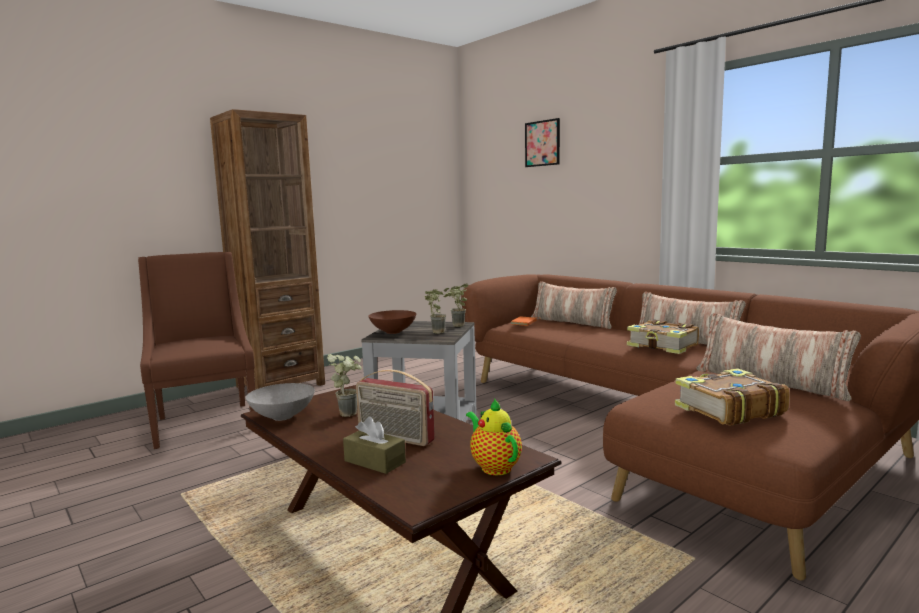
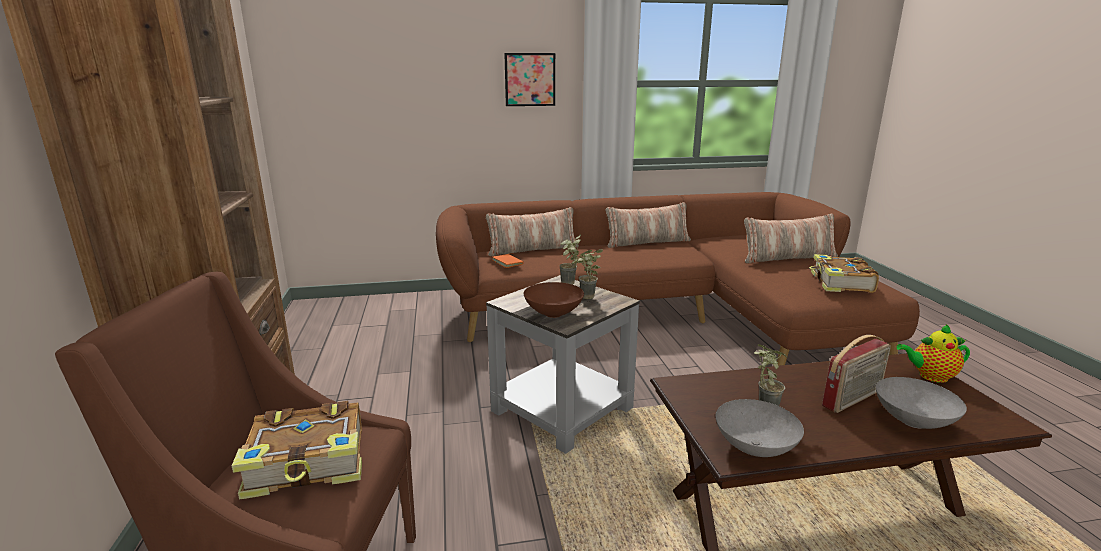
camera: 60 degrees left, 10 degrees up
brown tissue box [343,417,406,474] -> grey bowl [876,377,967,429]
picture [525,118,560,167] -> picture moved to [504,53,555,106]
book [627,320,699,354] -> book moved to [232,401,362,500]

